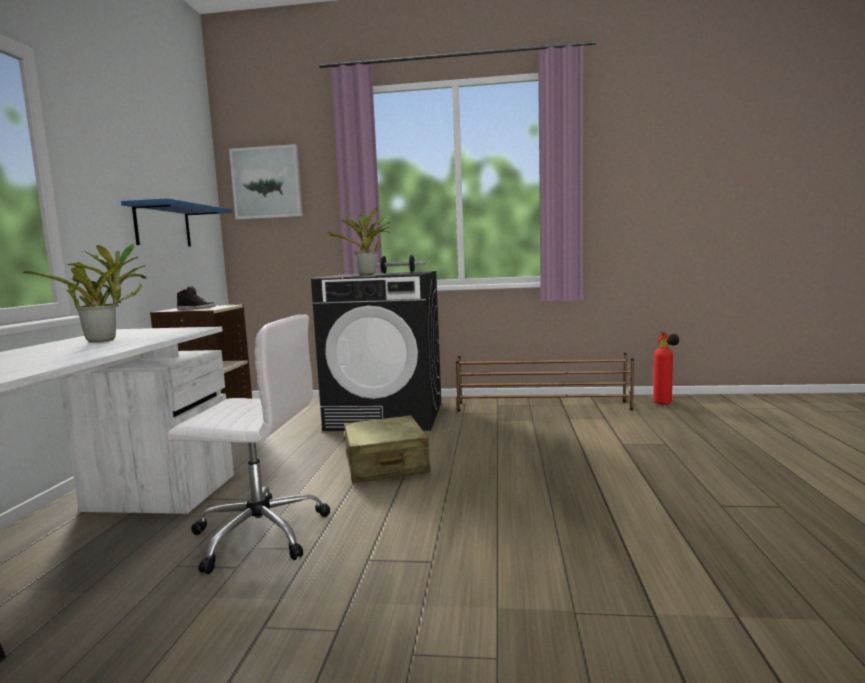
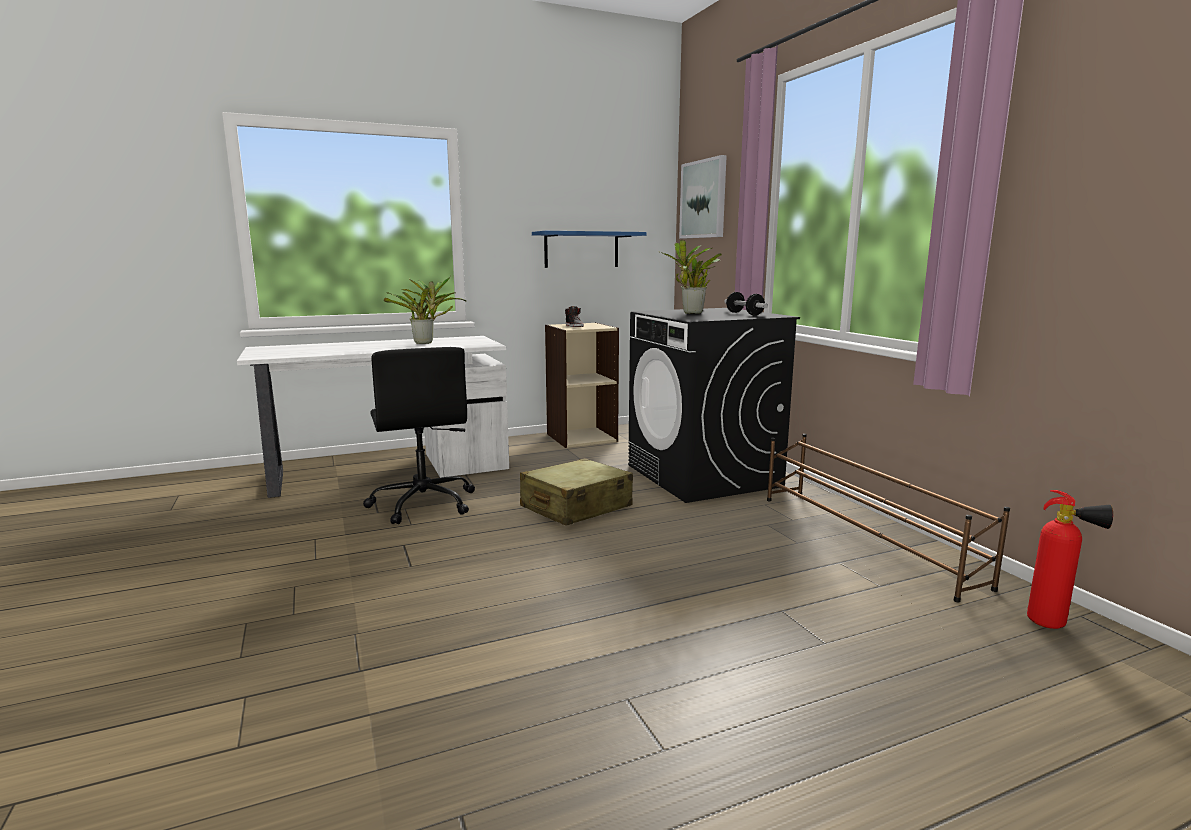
camera: 60 degrees right, 5 degrees up
white office chair [167,314,330,574] -> black office chair [363,347,475,524]

